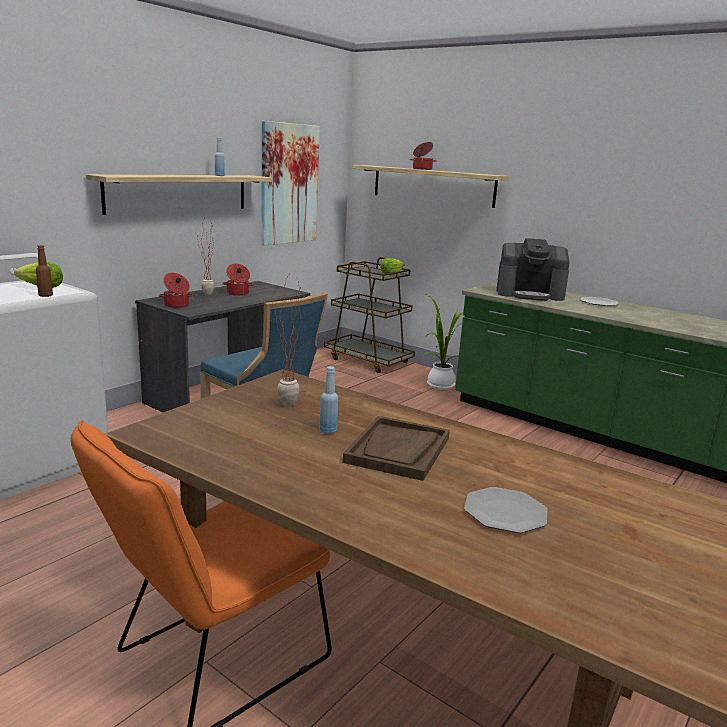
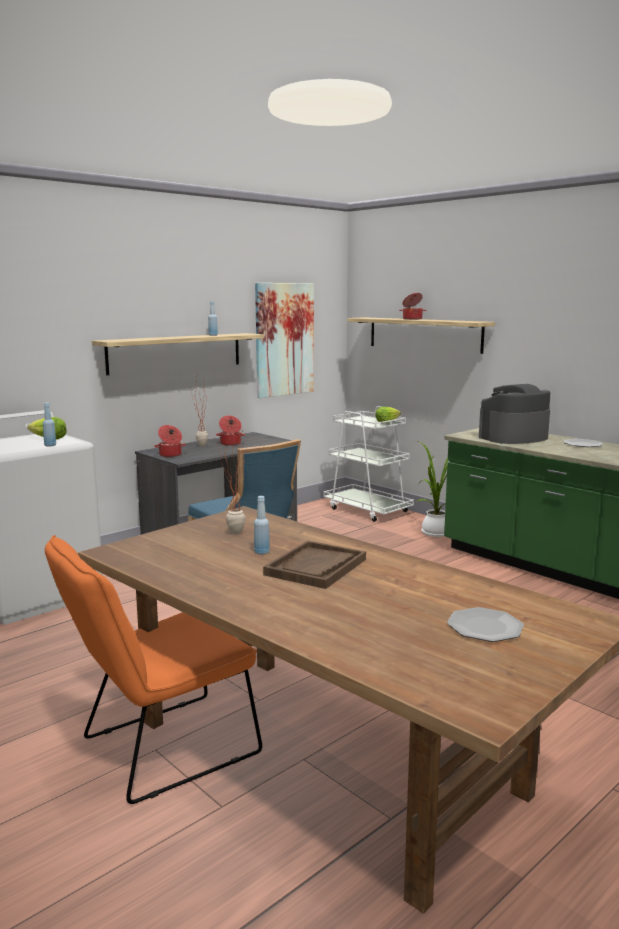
camera: 10 degrees right, 5 degrees down
brown bottle [36,245,53,297] -> blue bottle [43,403,56,447]
brown cart [324,257,415,373] -> white cart [323,406,414,522]
plate [464,487,547,533] -> plate moved to [447,607,524,642]
coffee machine [496,238,569,301] -> coffee machine turned 135 degrees clockwise [479,384,550,444]

